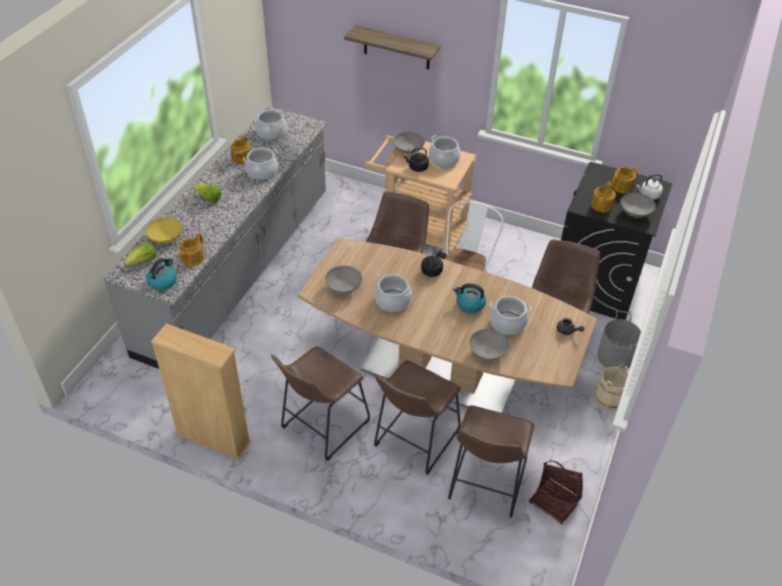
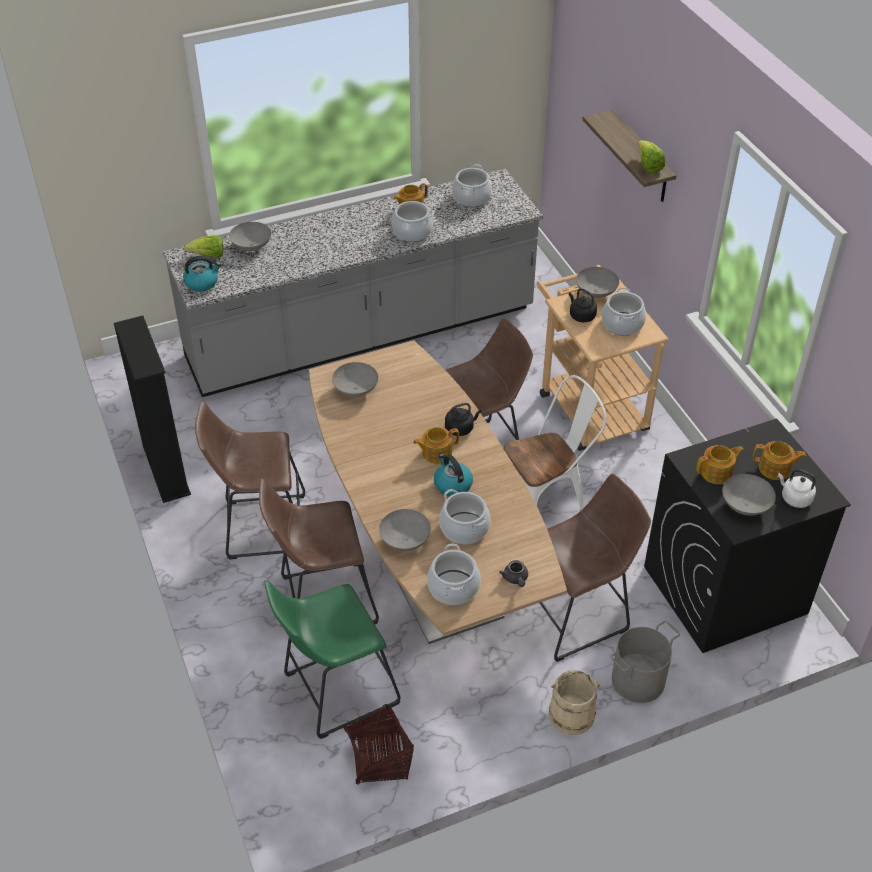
camera: 45 degrees right, 0 degrees up
yellow bowl [146,217,182,244] -> grey bowl [229,222,271,251]
beige bookcase [151,324,251,460] -> black bookcase [114,316,191,503]
teapot [178,234,204,266] -> teapot moved to [413,427,459,464]
lettuce [192,183,222,204] -> lettuce moved to [637,140,666,173]
cooking pot [374,273,412,312] -> cooking pot moved to [427,544,481,605]
brown stool [448,405,534,518] -> green stool [265,580,400,739]

